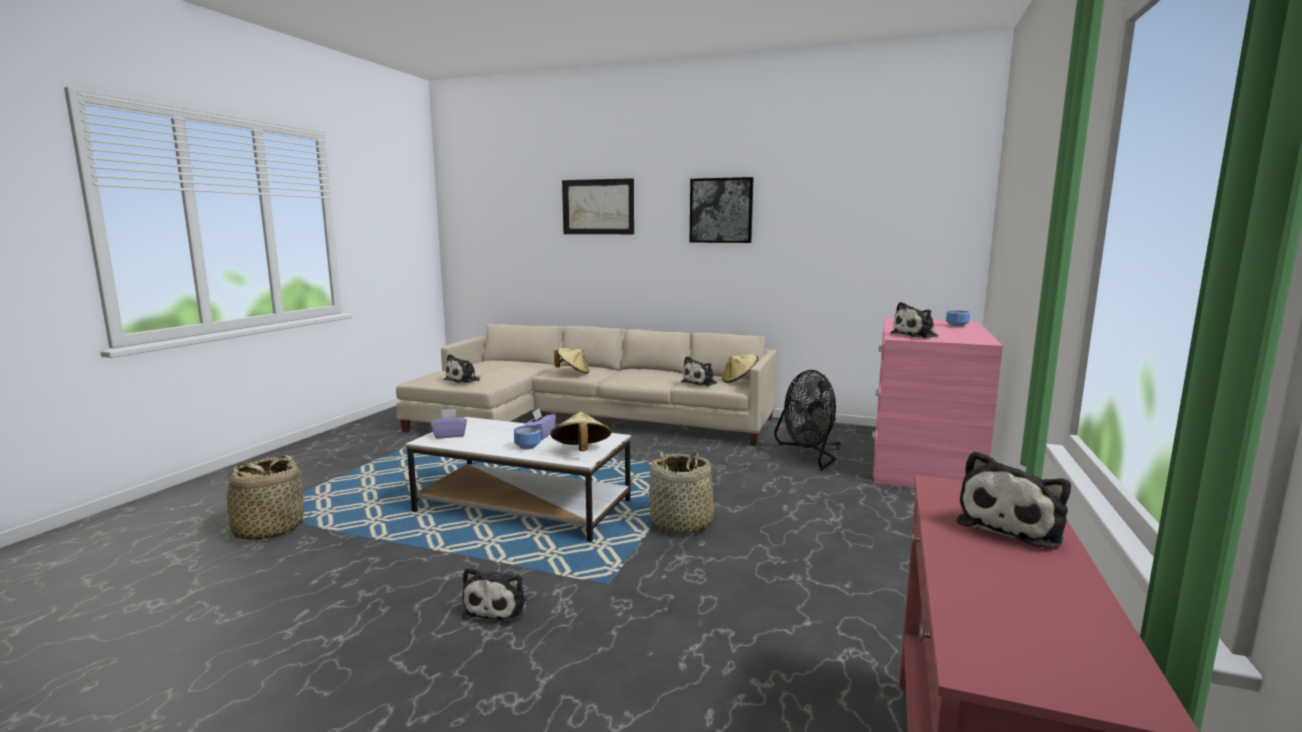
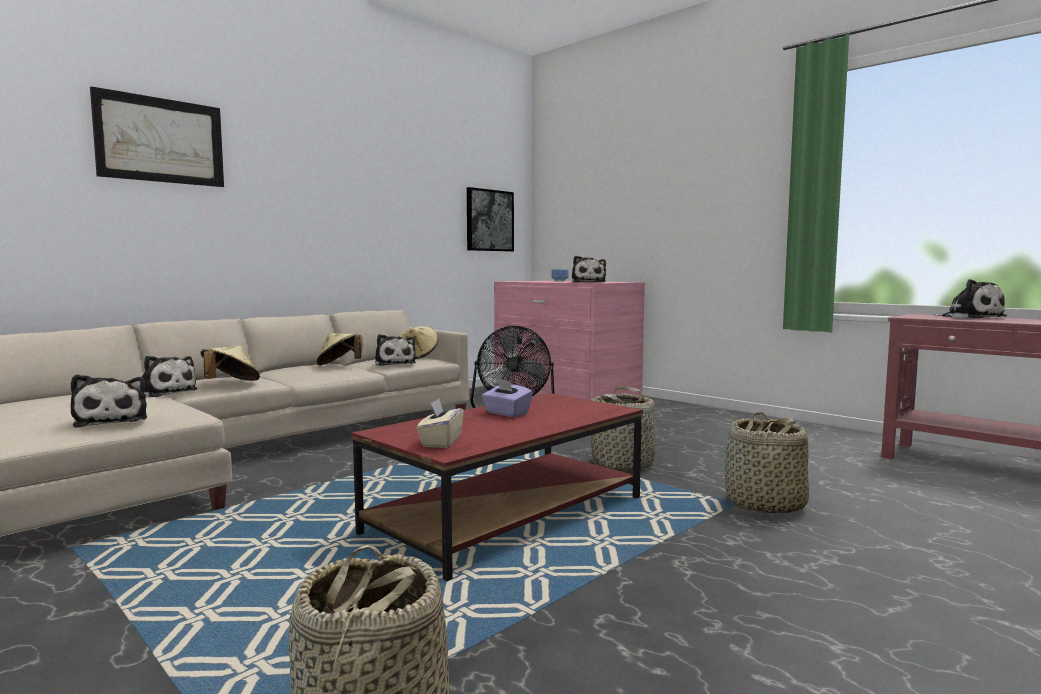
camera: 65 degrees left, 5 degrees down
white coffee table [406,417,631,542] -> red coffee table [351,393,643,581]
purple tissue box [431,409,467,439] -> beige tissue box [417,399,464,448]
plush toy [462,567,527,623] -> plush toy moved to [142,356,198,397]
bowl [514,425,541,450] -> none
beige hat [551,412,612,451] -> beige hat moved to [317,333,363,365]
picture [690,177,753,243] -> picture moved to [467,187,514,251]
none -> basket [725,412,809,514]

